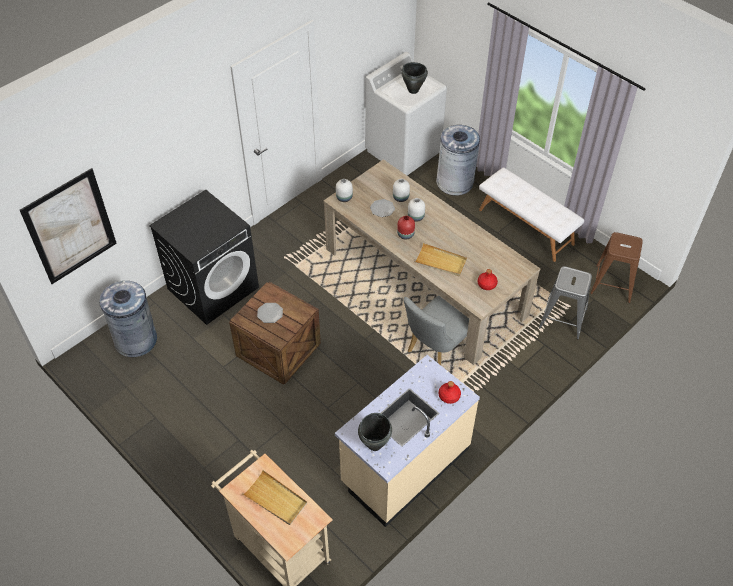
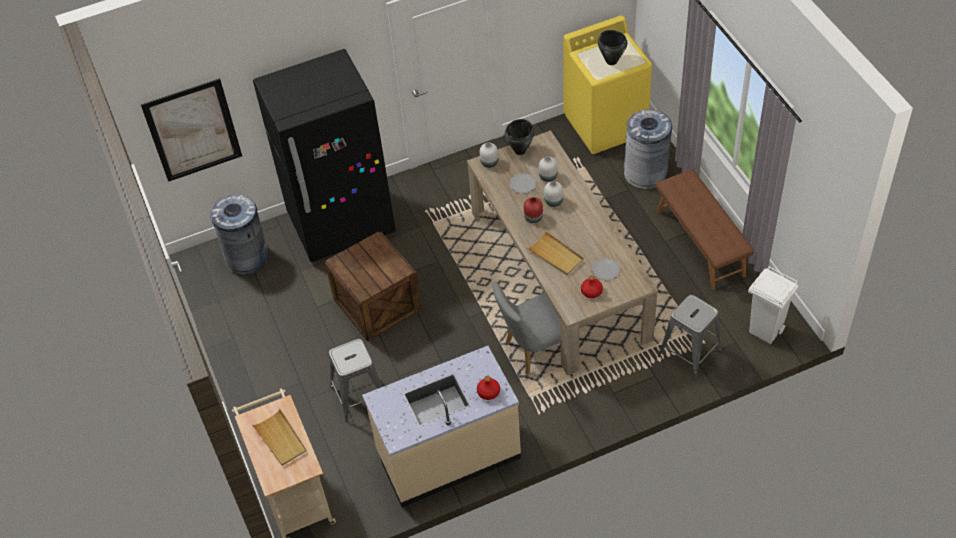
camera: 25 degrees right, 0 degrees up
black washing machine [149,190,259,325] -> black fridge [253,49,396,262]
plate [257,303,283,323] -> plate moved to [591,258,621,281]
black cooking pot [358,413,392,451] -> black cooking pot moved to [505,119,534,155]
white washing machine [365,52,447,175] -> yellow washing machine [563,15,652,154]
white bench [479,167,584,262] -> brown bench [655,169,754,290]
brown stool [590,232,643,303] -> white trash can [748,266,798,344]
none -> grey stool [329,339,382,422]

